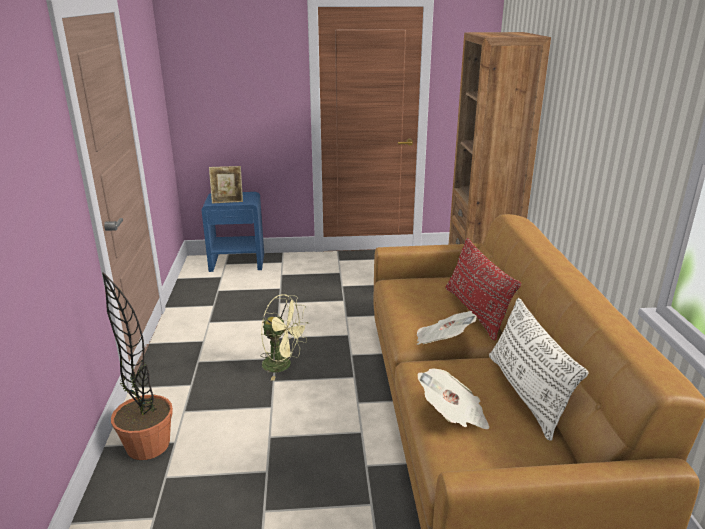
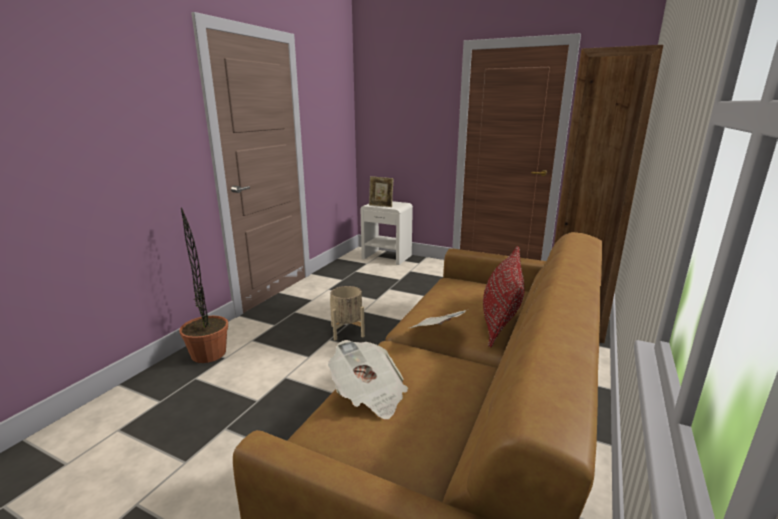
camera: 30 degrees right, 5 degrees down
blue nightstand [201,192,264,272] -> white nightstand [361,201,413,265]
green fan [260,294,309,380] -> beige planter [330,286,365,340]
white pillow [489,298,588,441] -> none

